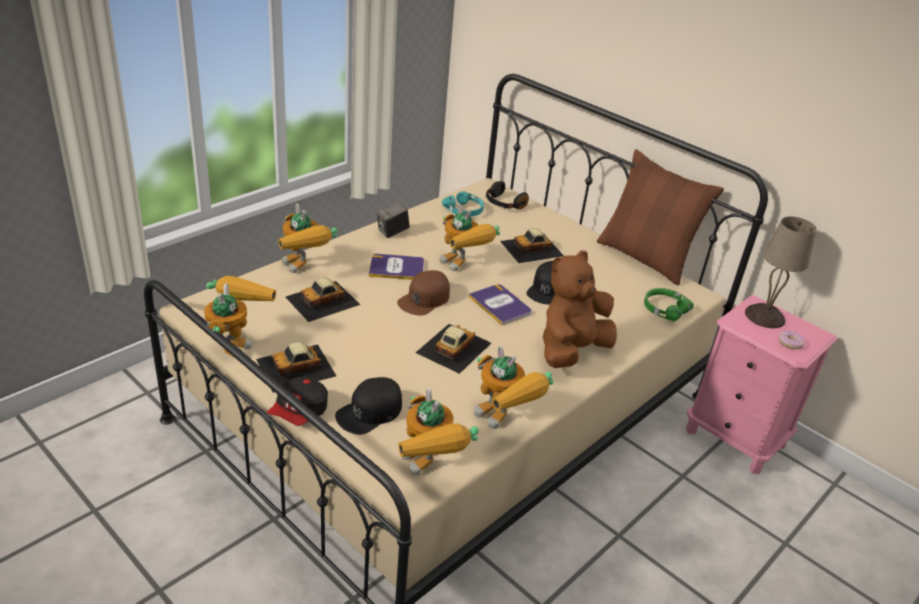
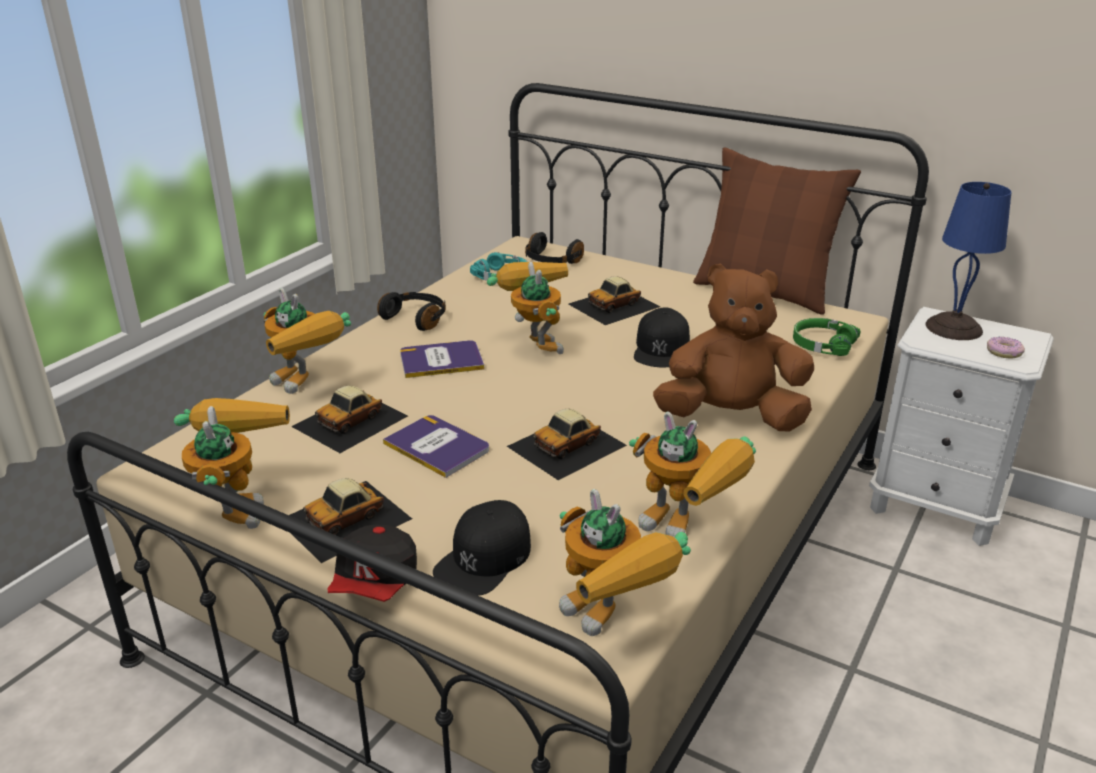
camera: 10 degrees left, 5 degrees down
camera [377,202,410,238] -> black headphones [377,292,446,331]
brown cap [397,270,450,316] -> none
toy car [415,324,491,374] -> toy car turned 150 degrees counterclockwise [507,409,627,480]
toy robot [440,204,500,271] -> toy robot turned 150 degrees counterclockwise [487,262,568,354]
book [468,284,531,325] -> book moved to [383,415,489,478]
brown plush toy [543,250,617,368] -> brown plush toy turned 60 degrees clockwise [653,264,814,432]
pink nightstand [686,295,837,474] -> white nightstand [869,307,1054,546]
beige table lamp [745,216,817,328] -> blue table lamp [925,182,1011,340]

